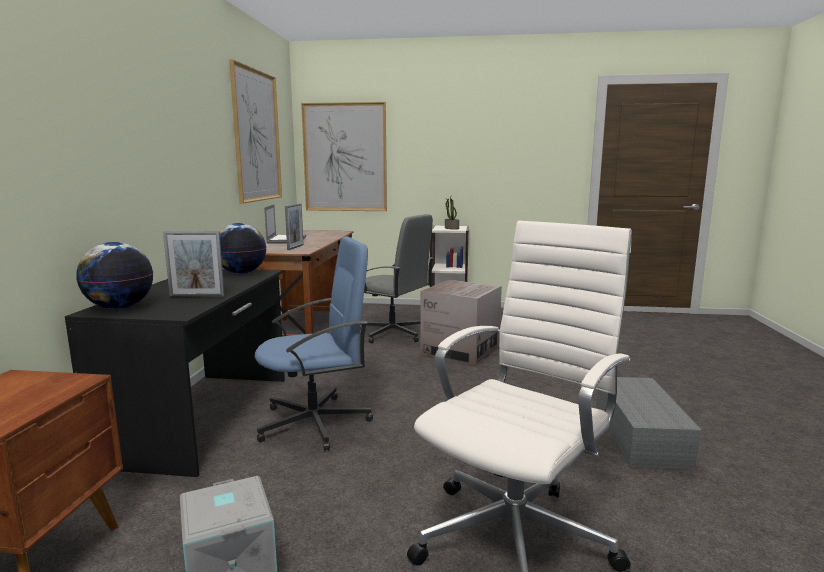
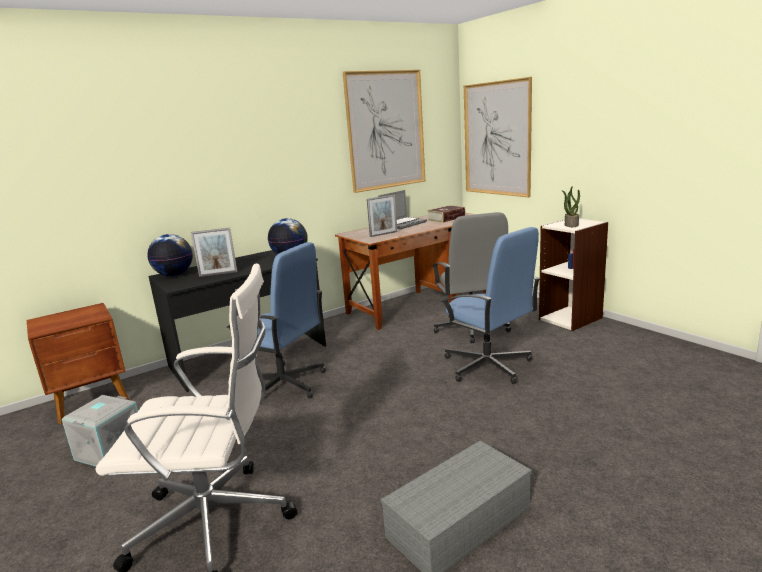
camera: 50 degrees right, 5 degrees up
picture frame [163,231,225,297] -> picture frame turned 60 degrees counterclockwise [191,228,237,277]
cardboard box [420,280,502,367] -> blue office chair [441,227,540,384]
none -> book [427,205,466,223]

